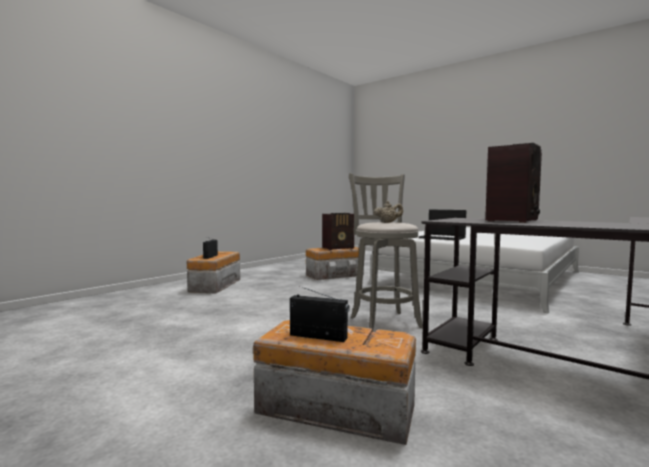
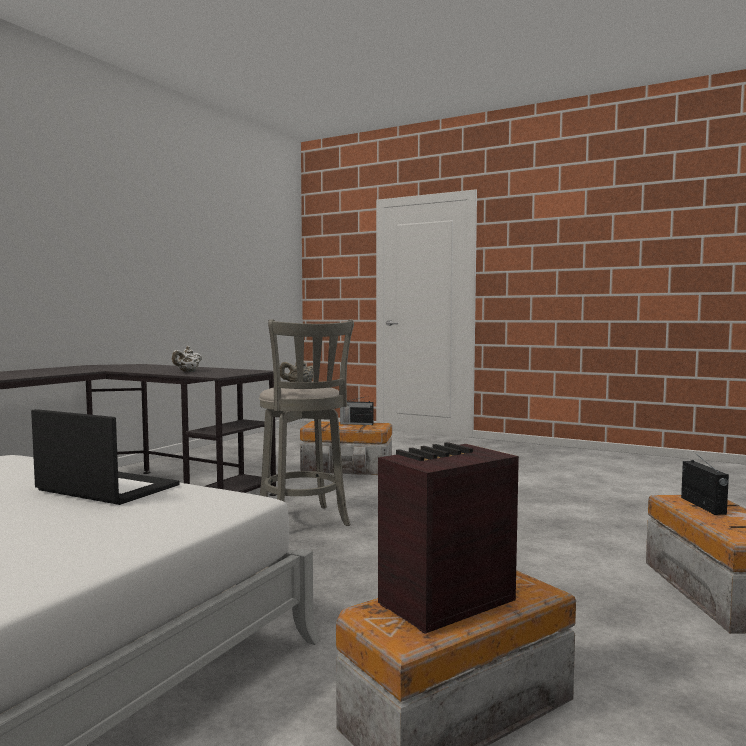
camera: 170 degrees right, 0 degrees up
radio [485,143,542,223] -> white teapot [172,346,202,372]

